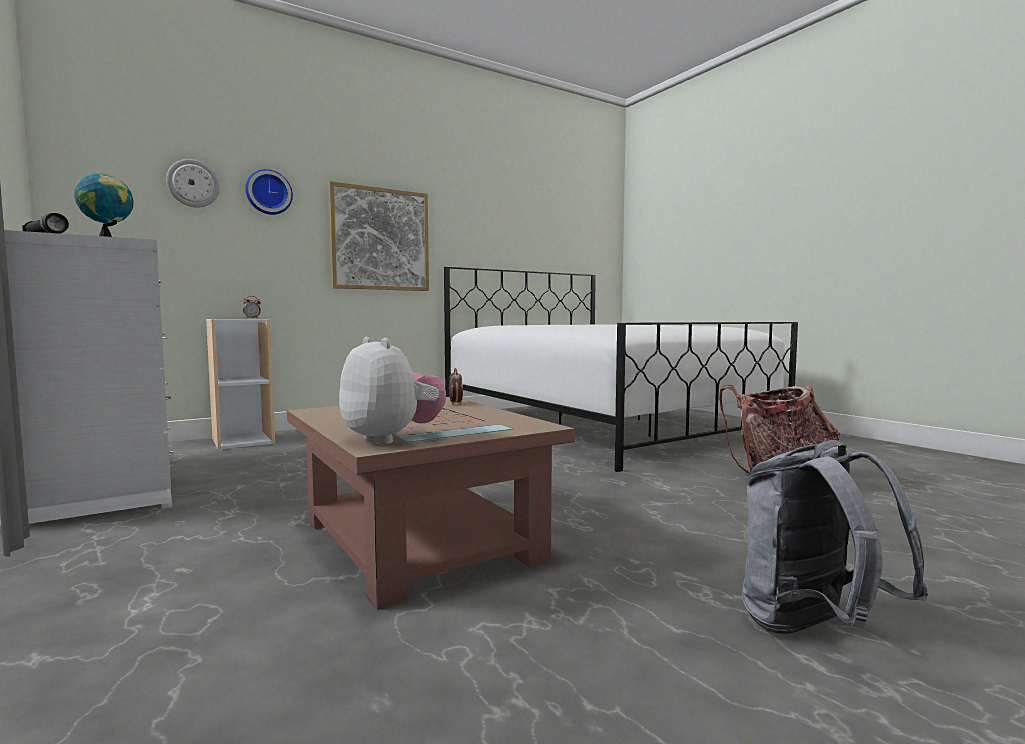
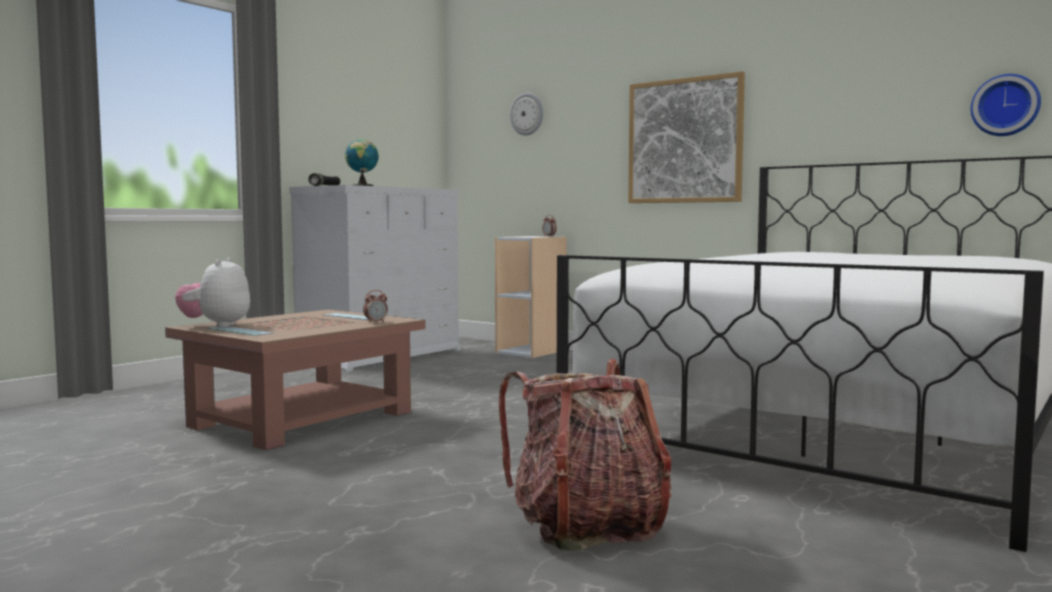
camera: 70 degrees right, 0 degrees up
wall clock [245,169,293,215] -> wall clock moved to [971,74,1041,136]
plush toy [339,337,446,445] -> plush toy turned 150 degrees clockwise [175,258,250,328]
grey backpack [742,440,928,634] -> none

